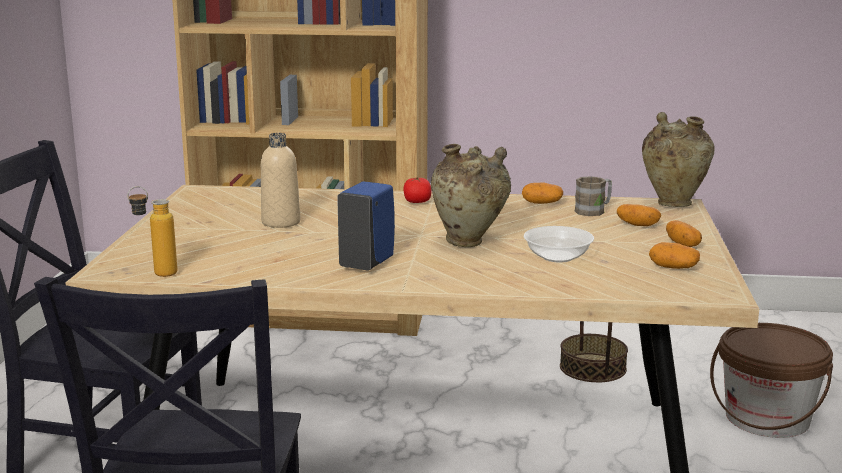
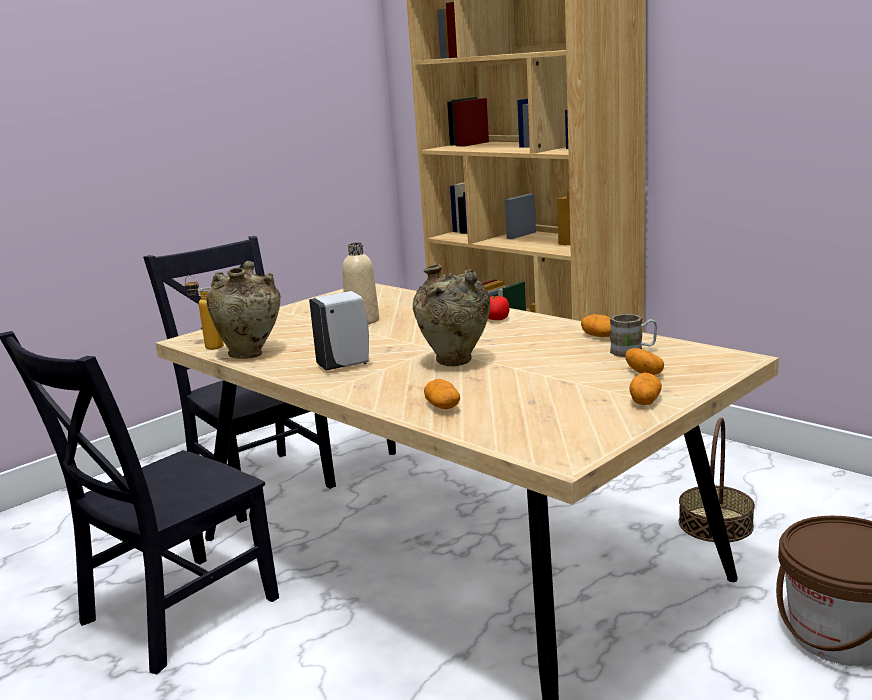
camera: 40 degrees right, 0 degrees up
blue soap dispenser [337,182,395,271] -> white soap dispenser [309,291,369,371]
bowl [524,226,594,263] -> none
beige vase [642,112,715,207] -> beige vase moved to [206,261,281,359]
potato [649,242,700,269] -> potato moved to [424,379,460,409]

